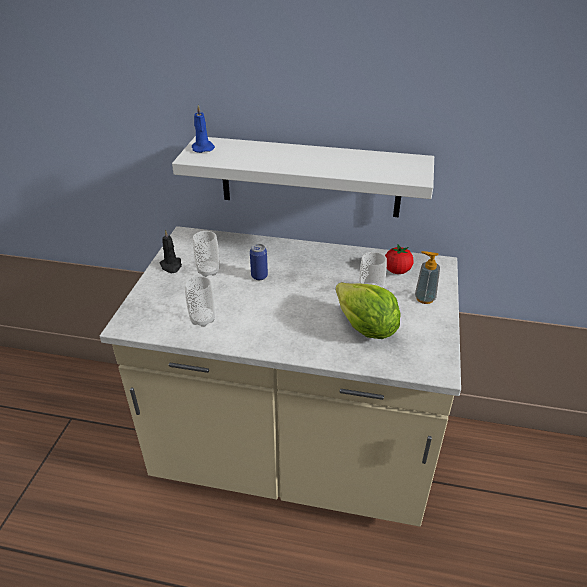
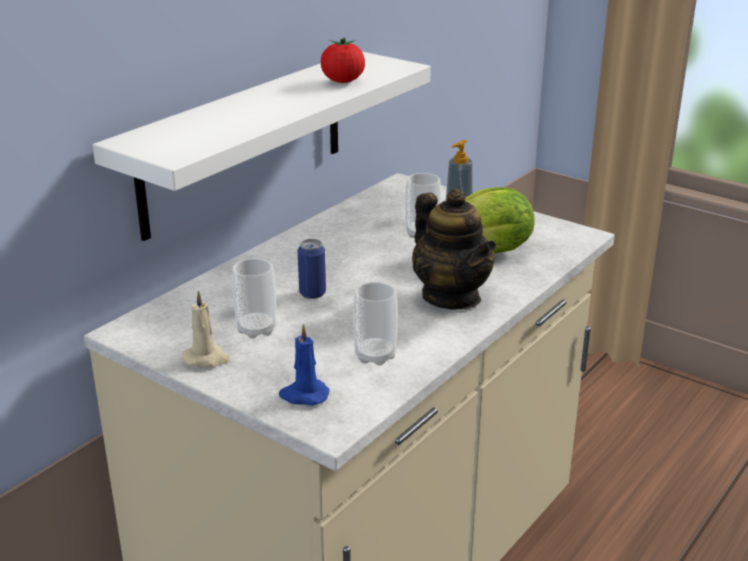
camera: 65 degrees left, 10 degrees down
black candle [160,230,182,273] -> beige candle [182,290,231,367]
blue candle [192,105,215,153] -> blue candle moved to [279,324,330,405]
tomato [385,245,414,274] -> tomato moved to [321,37,365,83]
none -> teapot [412,189,496,310]

